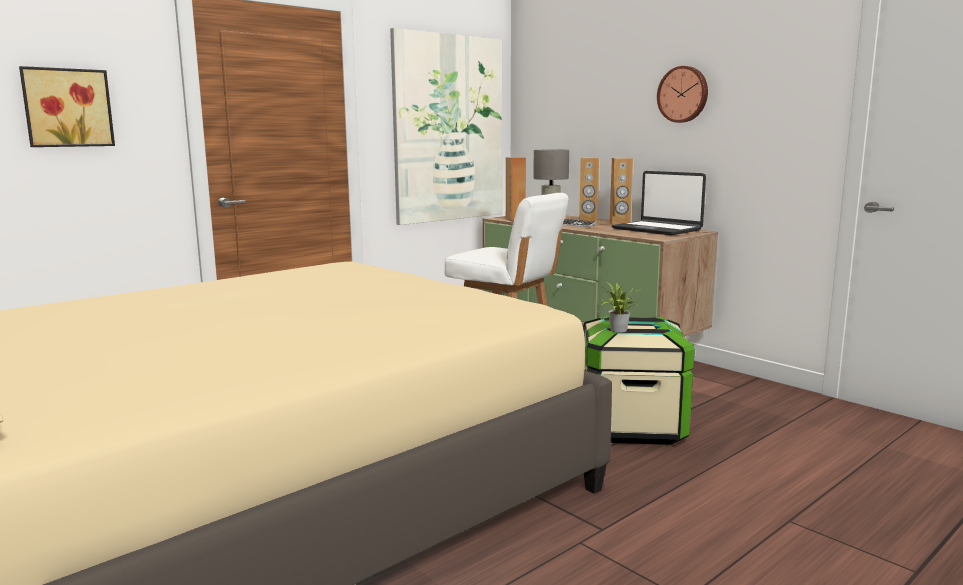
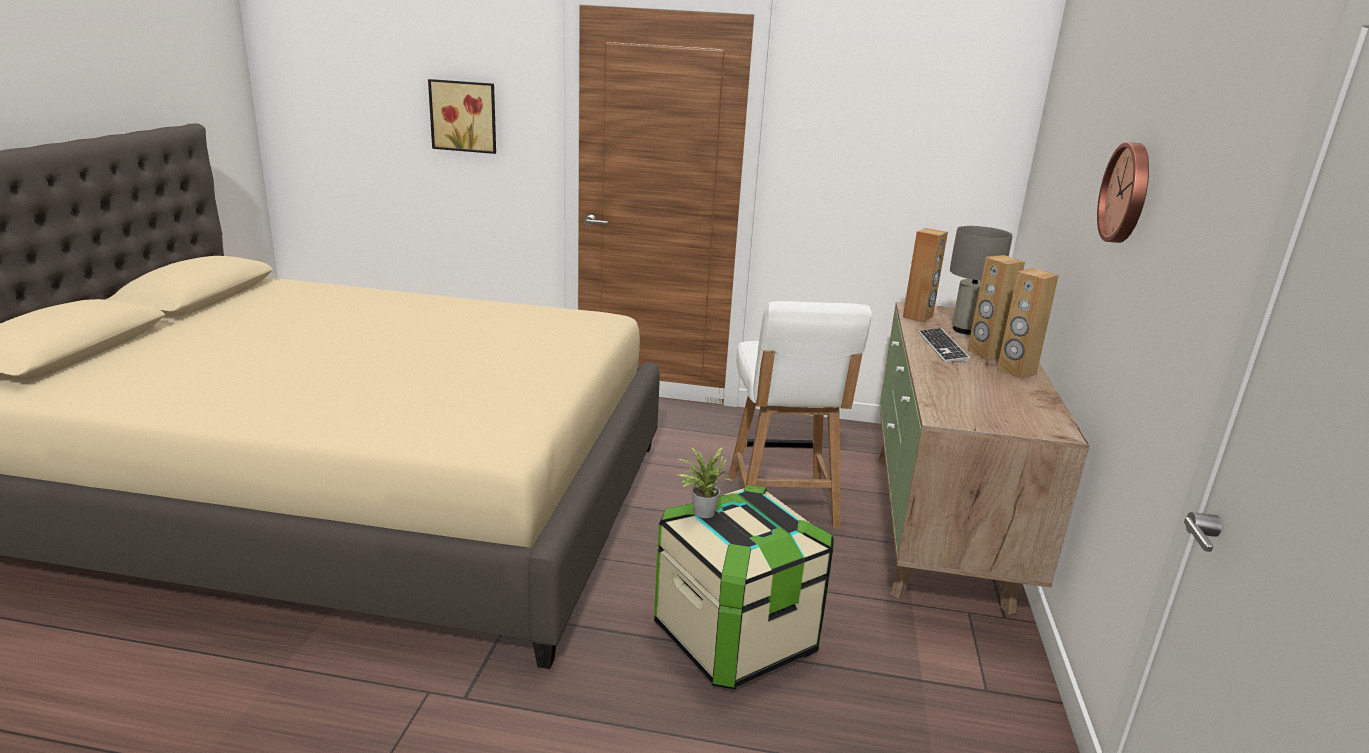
camera: 50 degrees right, 10 degrees up
picture [390,28,502,225] -> none
laptop [612,171,706,235] -> none

